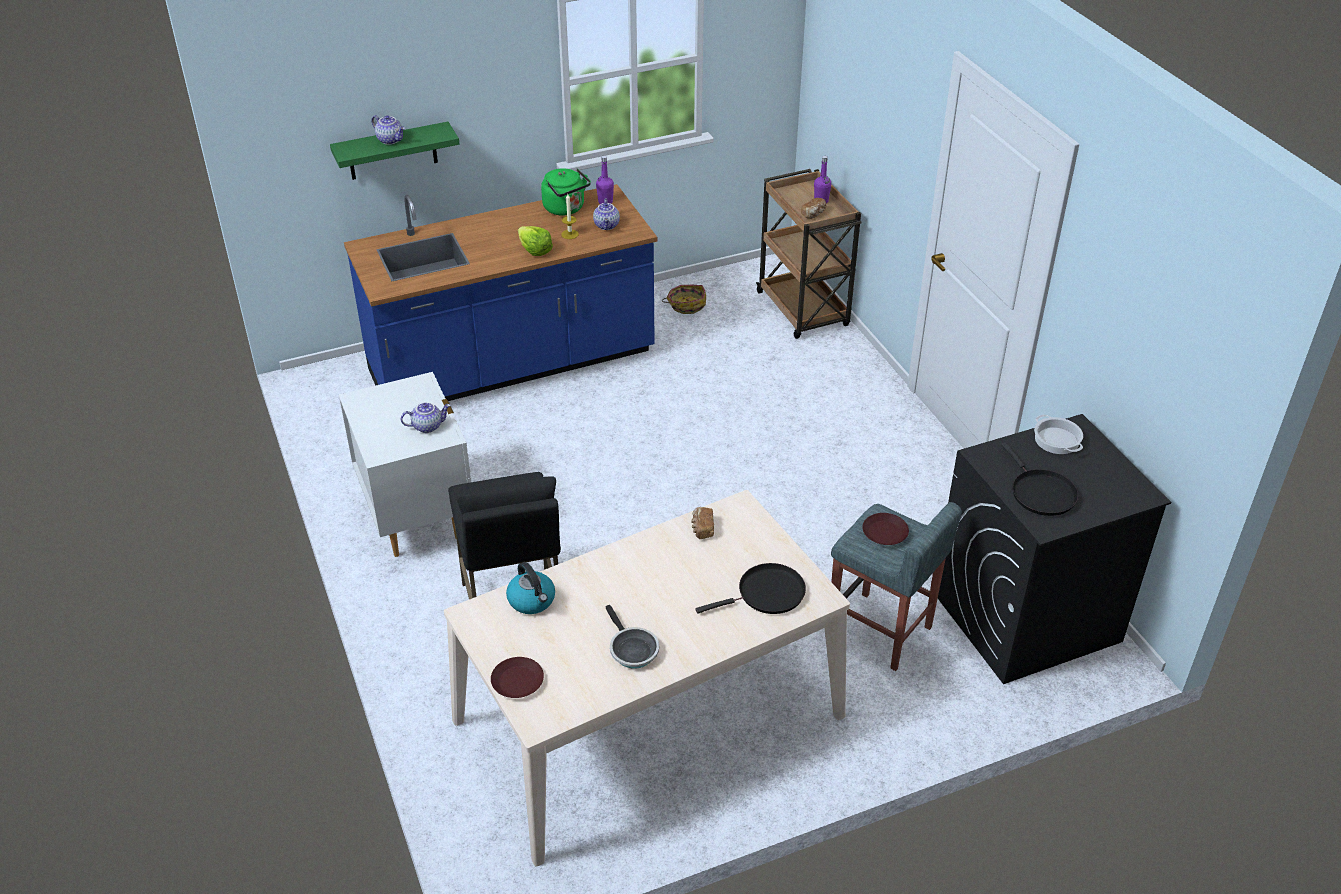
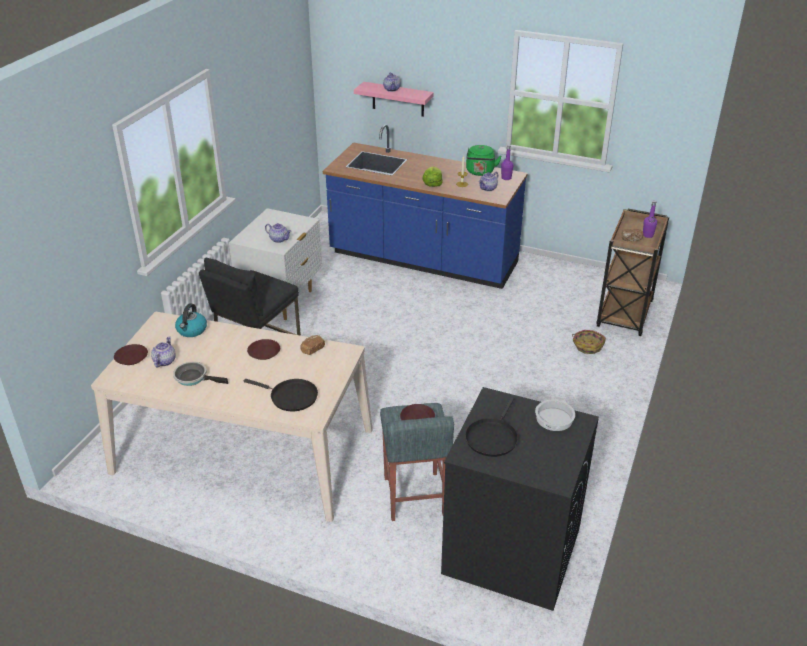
camera: 45 degrees right, 5 degrees down
green shelf [330,122,459,180] -> pink shelf [354,82,434,117]
frying pan [605,605,659,668] -> frying pan turned 90 degrees clockwise [173,362,228,386]
basket [662,285,706,314] -> basket moved to [572,330,606,354]
none -> teapot [151,337,176,367]
none -> brown plate [247,339,280,360]

